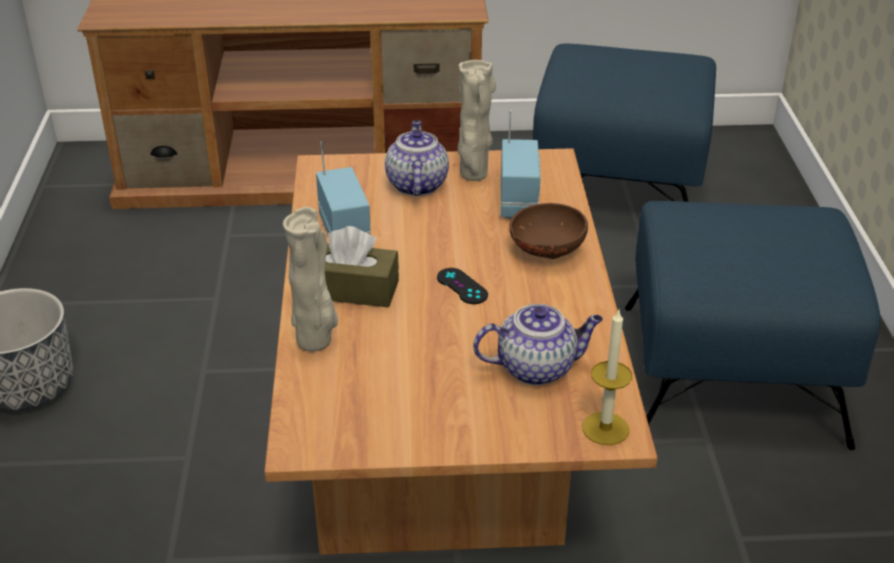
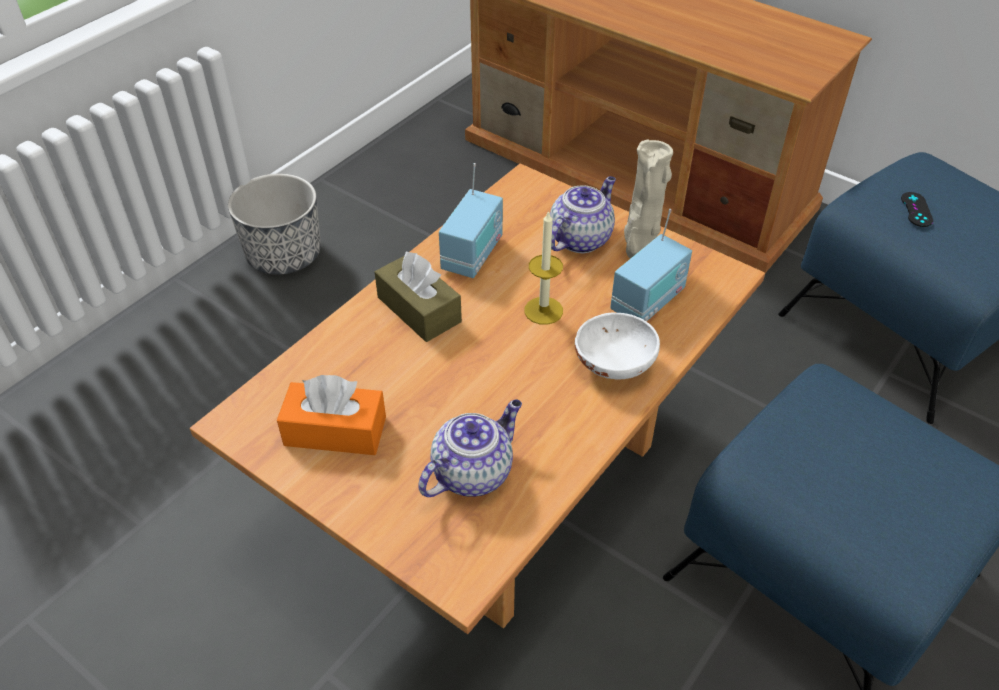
camera: 40 degrees right, 10 degrees up
beige vase [283,207,338,352] -> none
black game controller [437,268,488,304] -> black game controller moved to [901,192,933,227]
teapot [473,304,603,385] -> teapot turned 75 degrees counterclockwise [418,399,522,497]
brown bowl [510,203,588,259] -> white bowl [575,313,660,379]
candle [582,310,632,445] -> candle moved to [525,210,563,325]
none -> orange tissue box [277,375,386,455]

